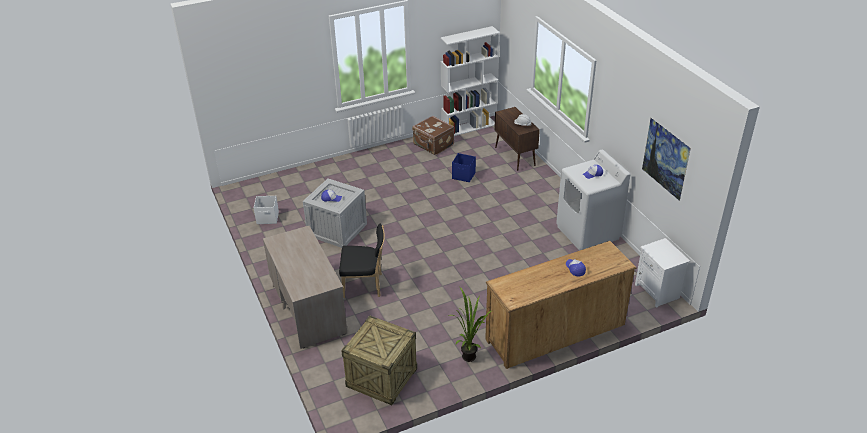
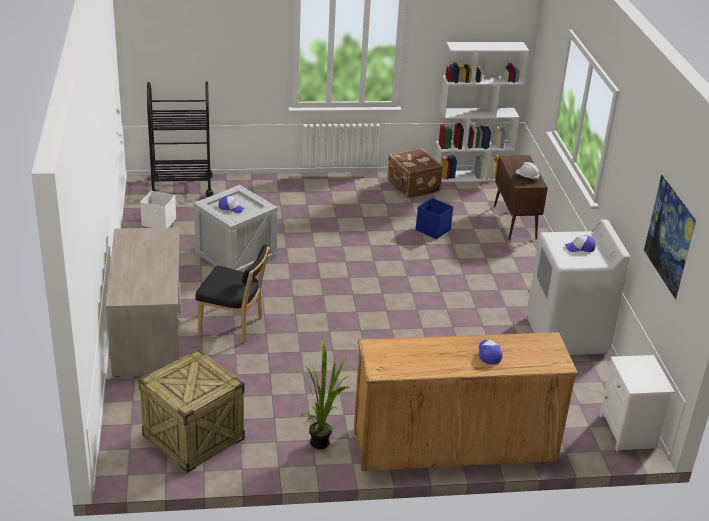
camera: 15 degrees right, 5 degrees down
none -> black cart [147,81,213,197]

